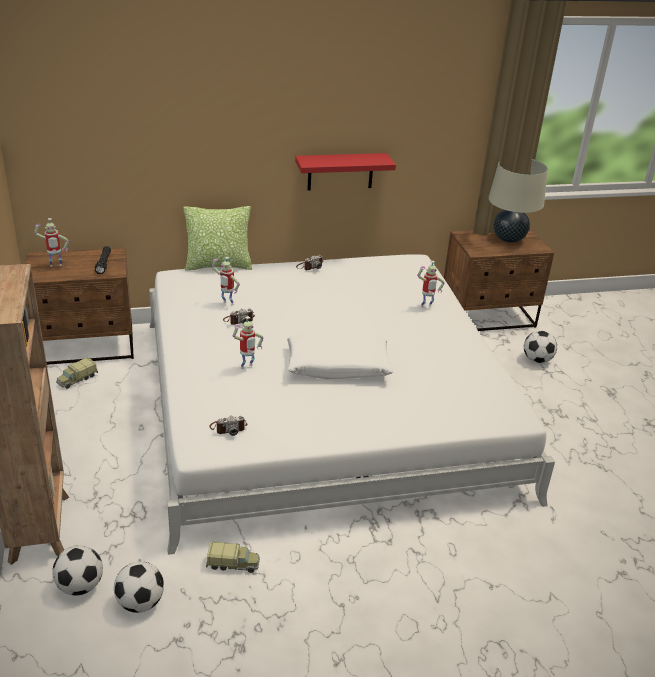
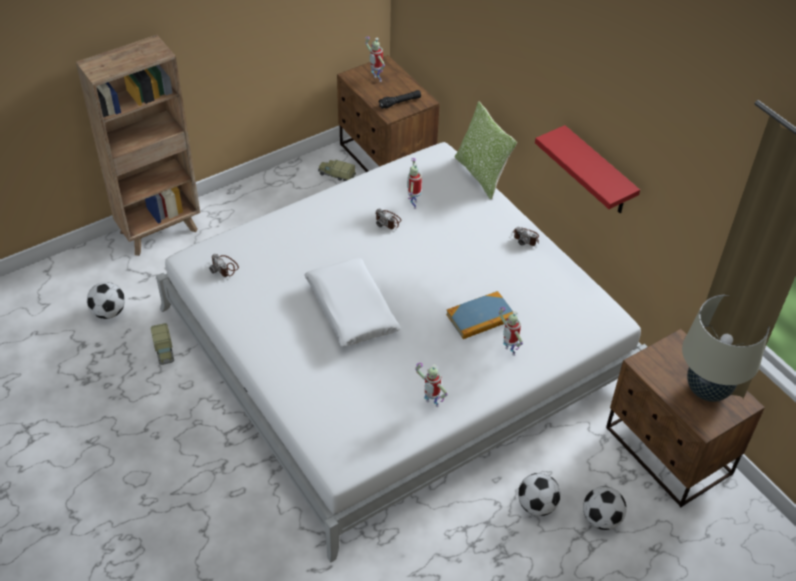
camera: 70 degrees right, 15 degrees up
football [52,545,103,595] -> football moved to [518,473,561,516]
toy robot [233,316,264,369] -> toy robot moved to [415,363,448,407]
none -> book [446,291,513,339]

